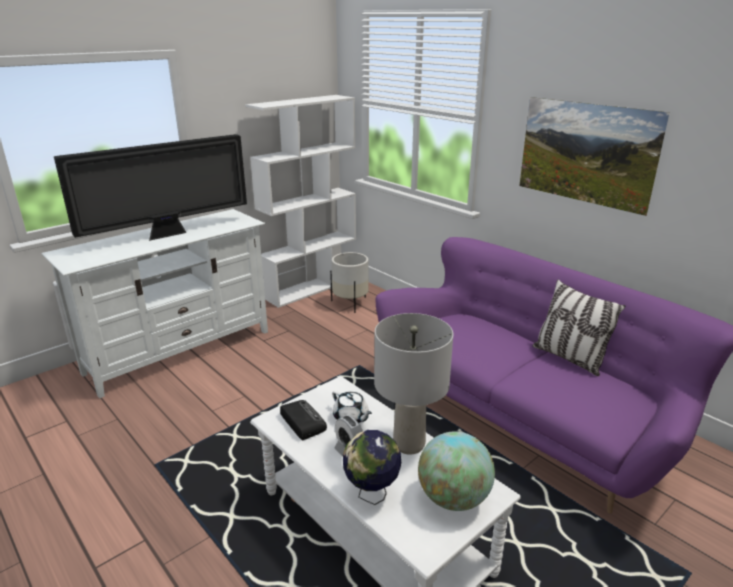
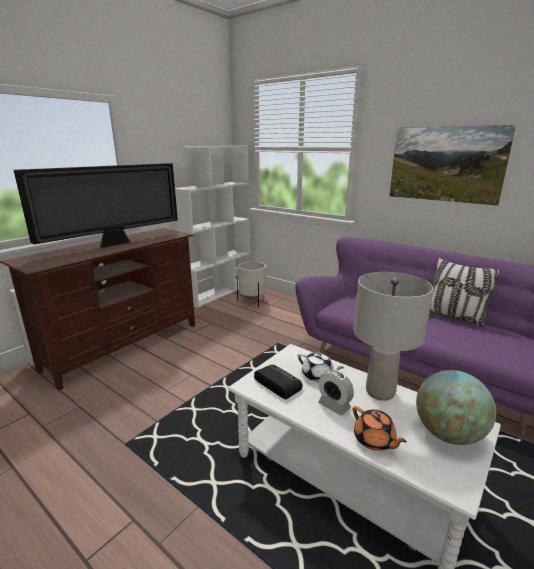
camera: 10 degrees left, 5 degrees down
white tv stand [41,209,268,398] -> brown tv stand [0,228,195,391]
globe [343,430,401,505] -> orange teapot [353,406,407,451]

